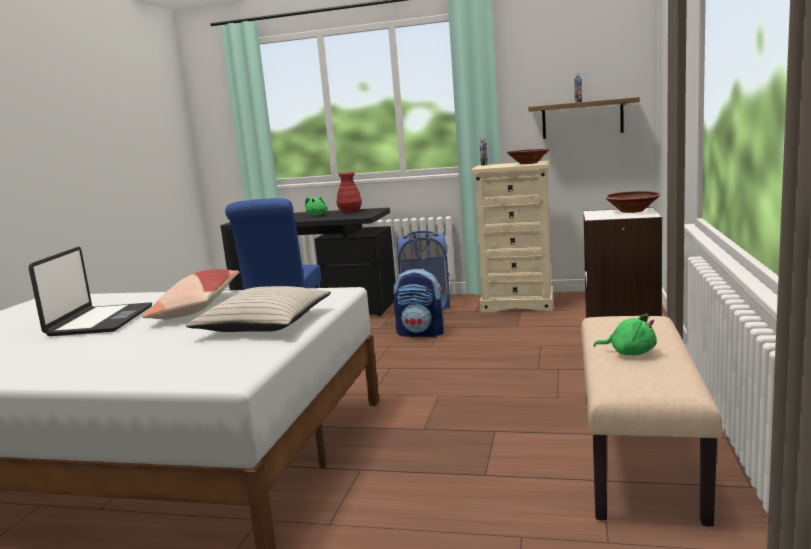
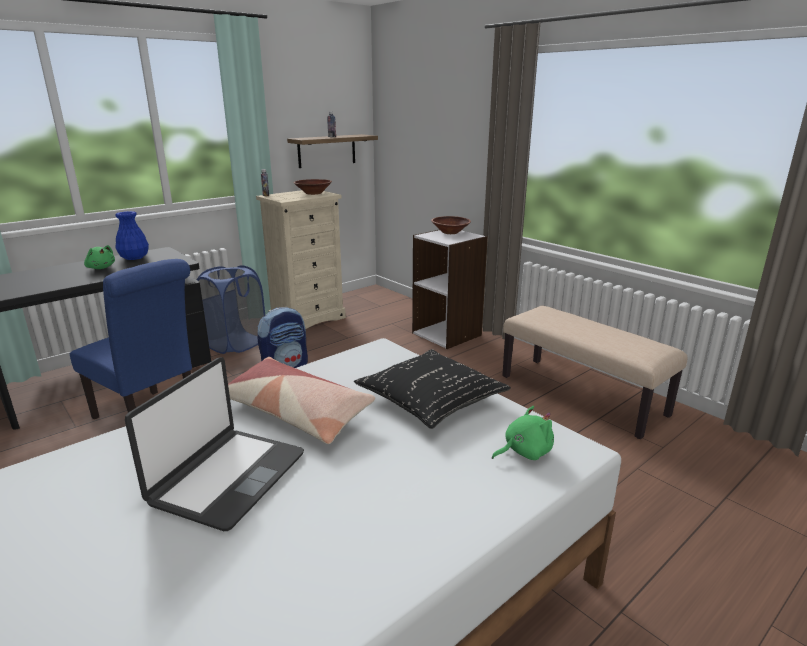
camera: 55 degrees left, 10 degrees up
laptop [29,247,152,336] -> laptop turned 75 degrees clockwise [125,357,304,531]
beige pillow [186,286,331,332] -> black pillow [354,349,511,429]
red vase [336,172,362,213] -> blue vase [115,211,149,260]
green plush toy [594,314,657,355] -> green plush toy moved to [492,406,554,460]

